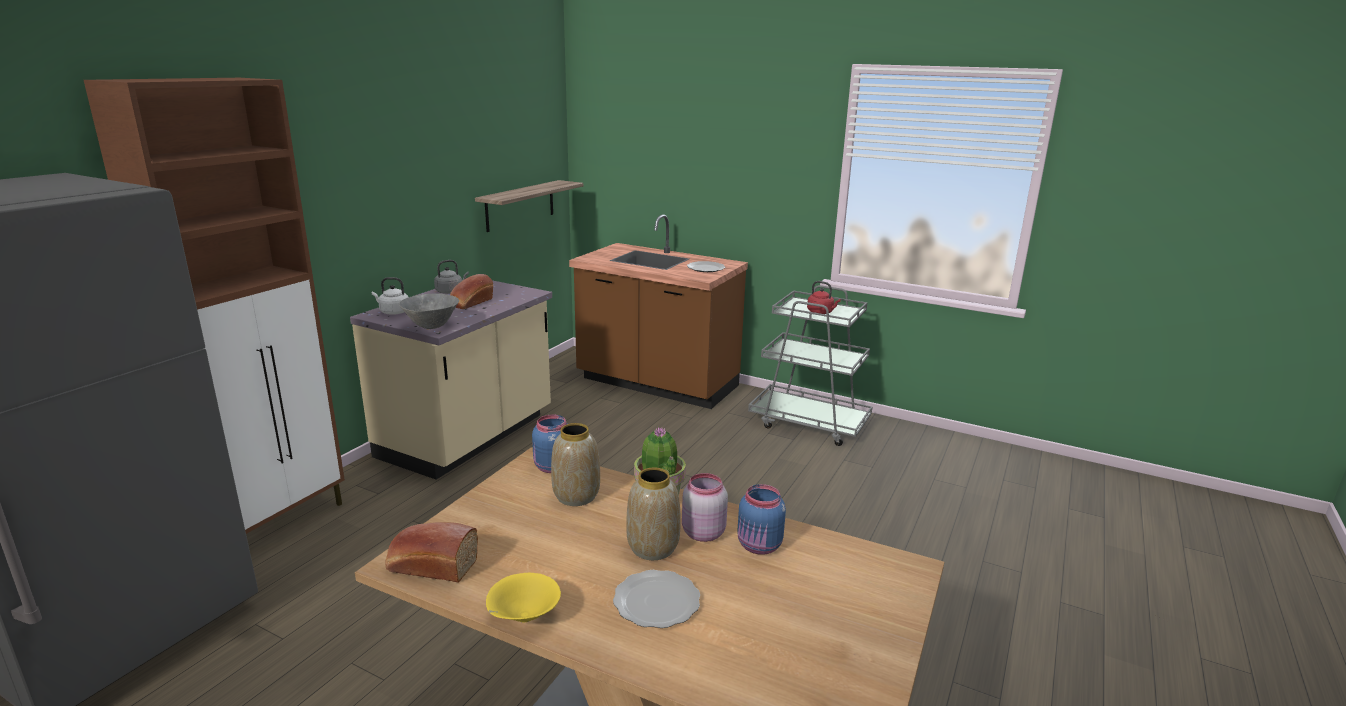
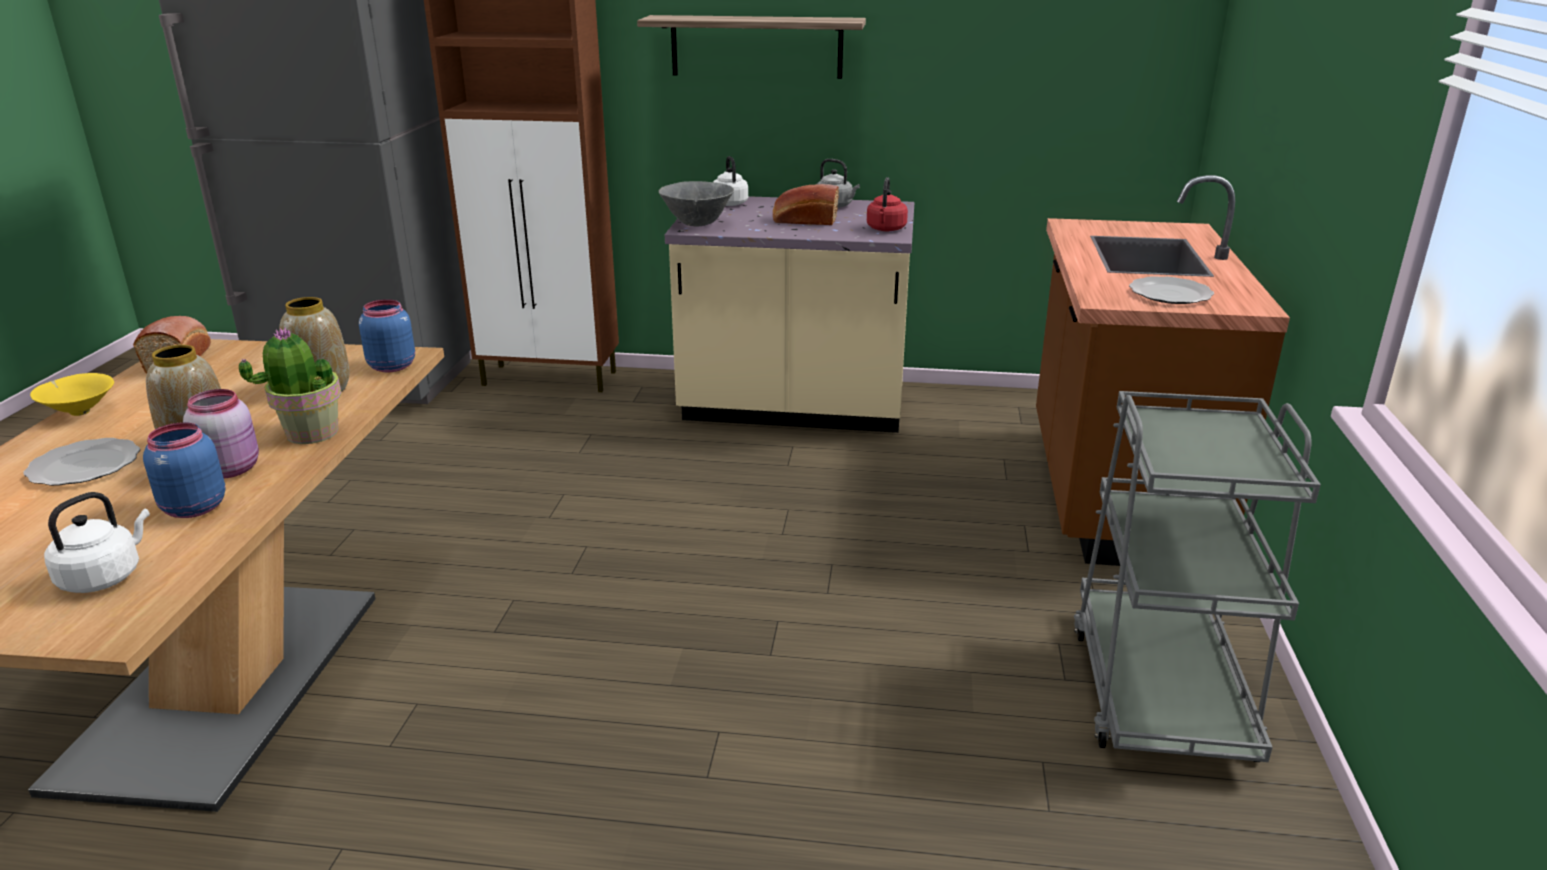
camera: 70 degrees right, 5 degrees up
shelf [475,180,583,232] -> shelf moved to [637,15,866,79]
red kettle [807,281,841,314] -> red kettle moved to [867,177,908,231]
none -> white kettle [44,492,150,593]

